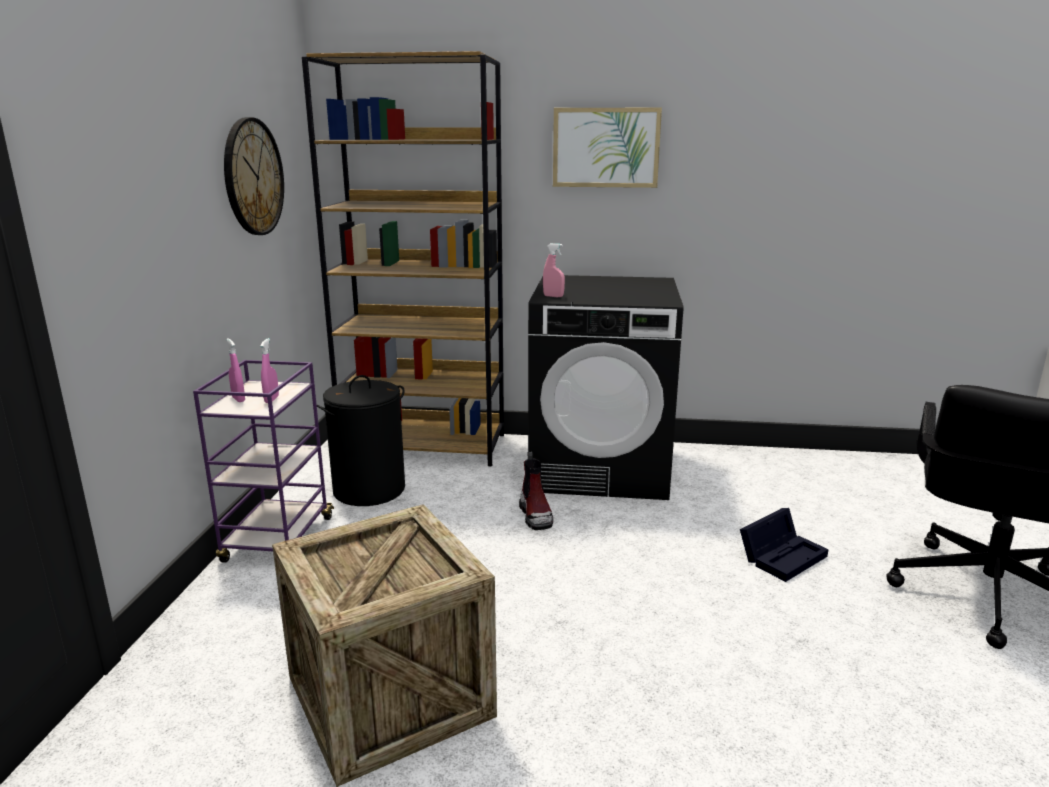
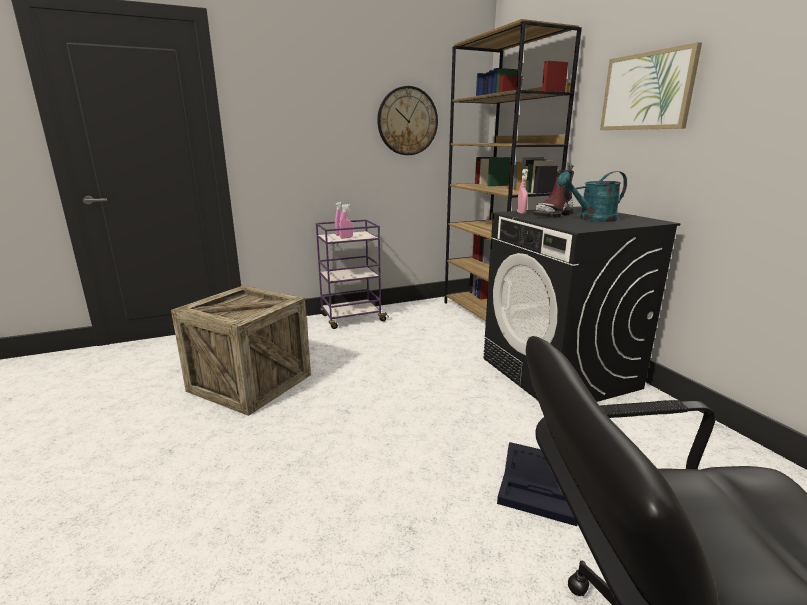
camera: 60 degrees right, 0 degrees up
black laundry basket [317,375,405,506] -> none
boot [519,452,553,530] -> boot moved to [534,165,574,217]
none -> turquoise watering can [556,171,627,222]

